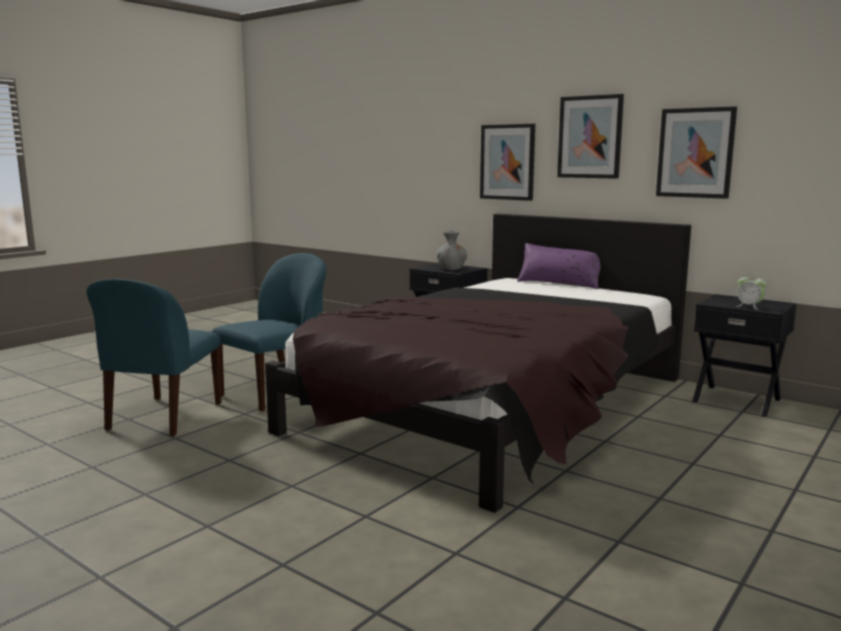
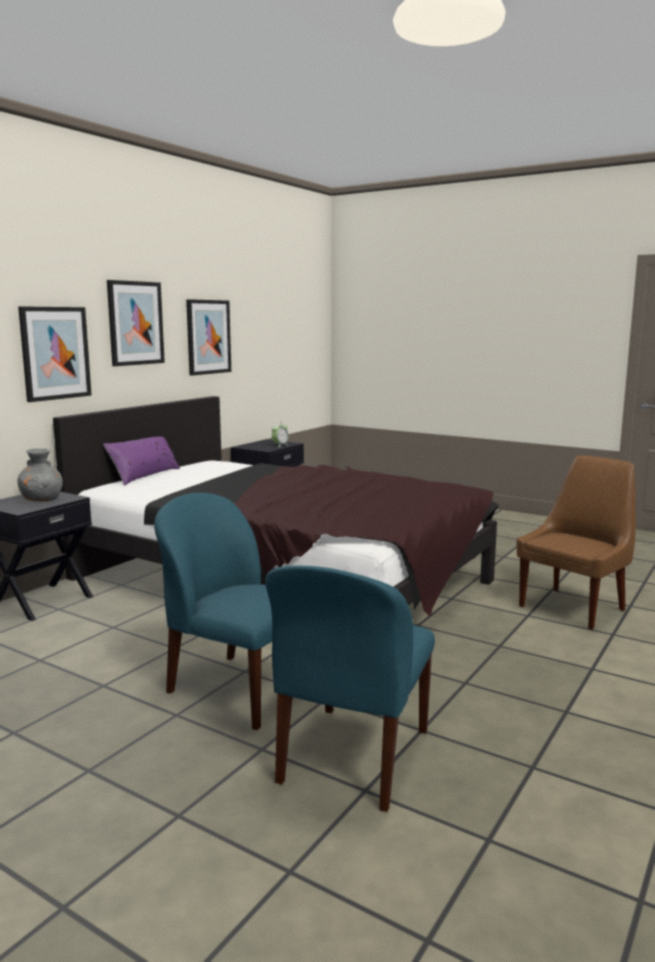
camera: 95 degrees left, 0 degrees up
blue chair [87,279,221,436] -> blue chair turned 105 degrees clockwise [265,566,435,812]
none -> brown chair [516,455,636,630]

